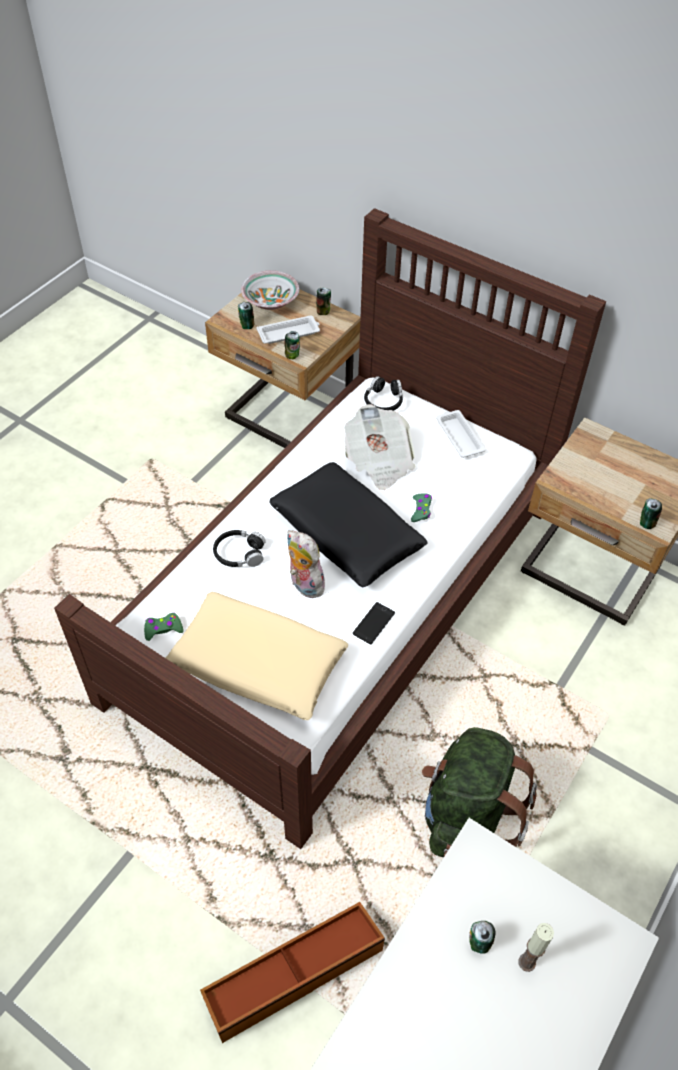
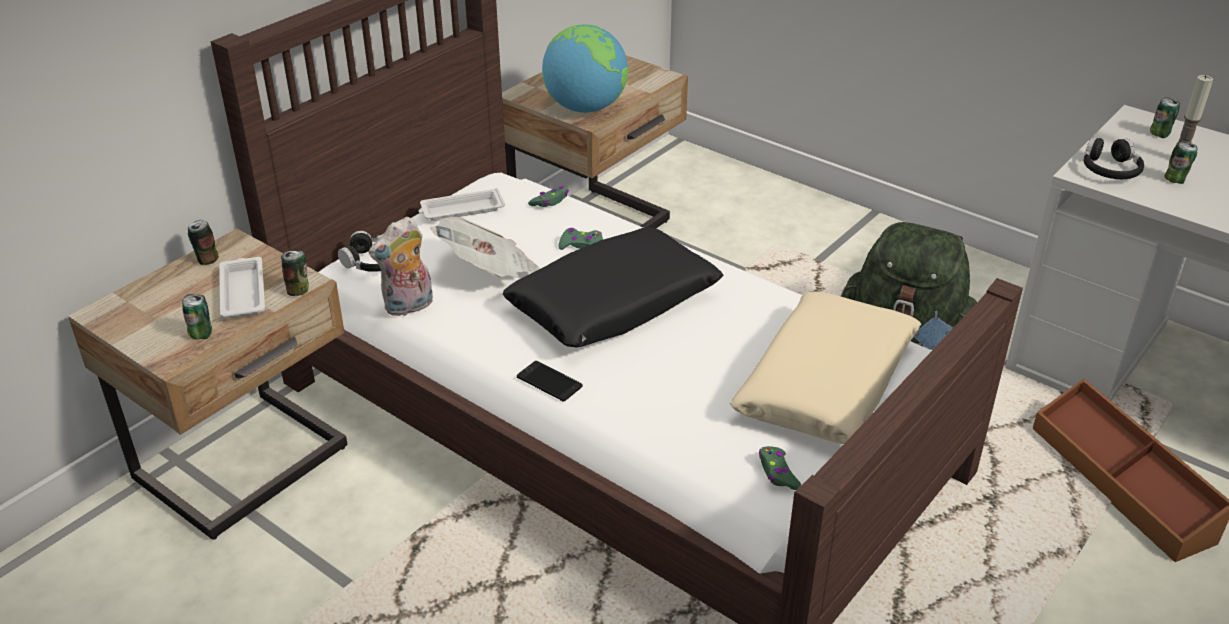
camera: 85 degrees left, 15 degrees down
black headphones [213,530,266,567] -> black headphones moved to [1083,137,1144,179]
bowl [241,270,300,310] -> none
plush toy [287,530,325,598] -> plush toy moved to [368,216,433,316]
phone [353,602,395,644] -> phone moved to [517,361,582,402]
can [640,498,662,529] -> can moved to [1150,98,1180,138]
none -> green game controller [528,186,569,207]
none -> globe [542,24,628,113]

